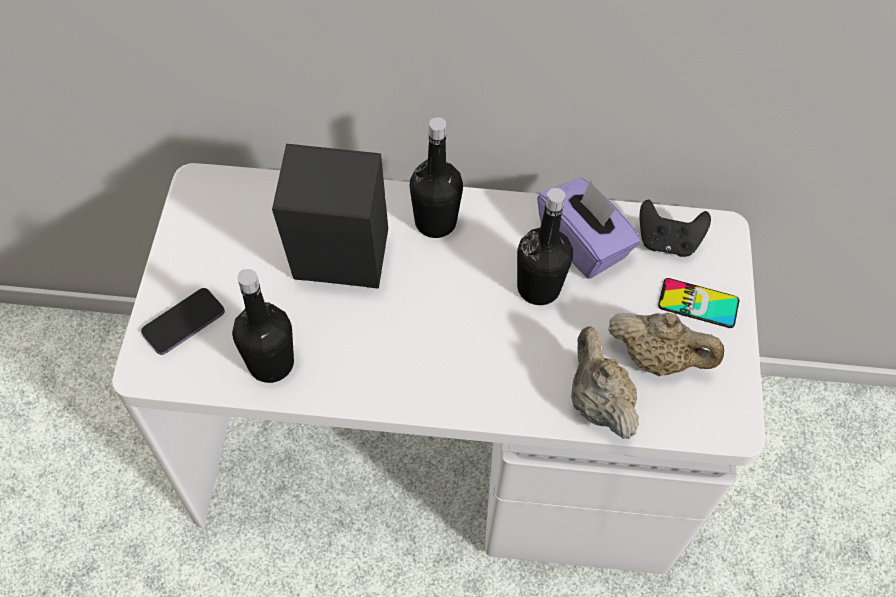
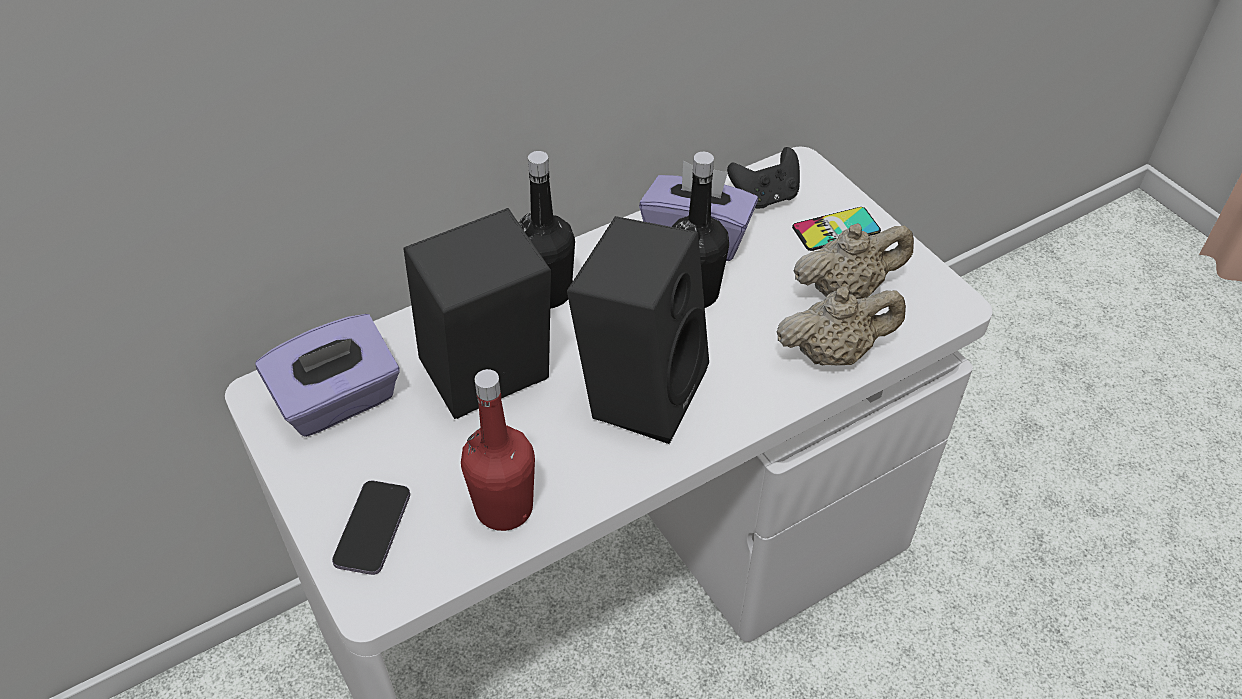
camera: 35 degrees left, 10 degrees down
black bottle [232,269,294,383] -> red bottle [461,369,535,531]
beige teapot [571,326,639,439] -> beige teapot turned 135 degrees clockwise [777,287,906,365]
none -> purple tissue box [255,314,400,437]
none -> black speaker [567,216,709,444]

